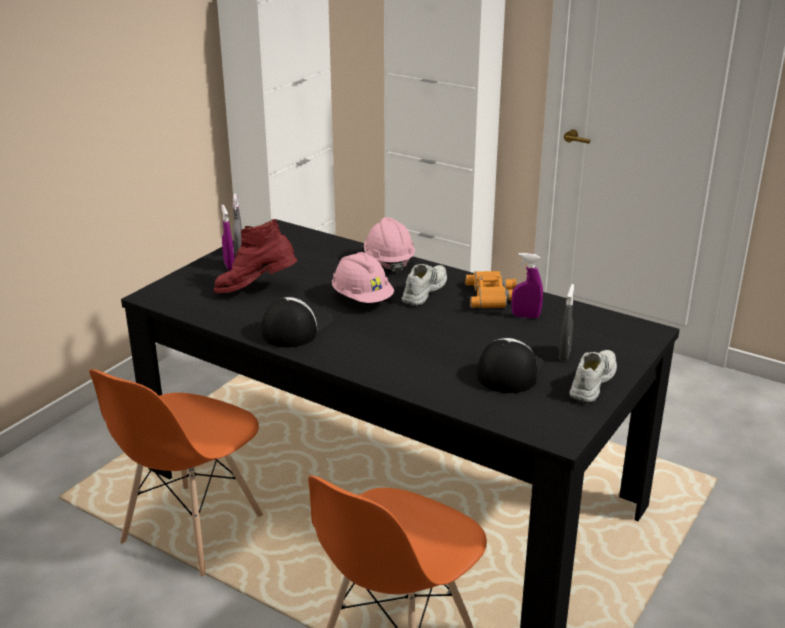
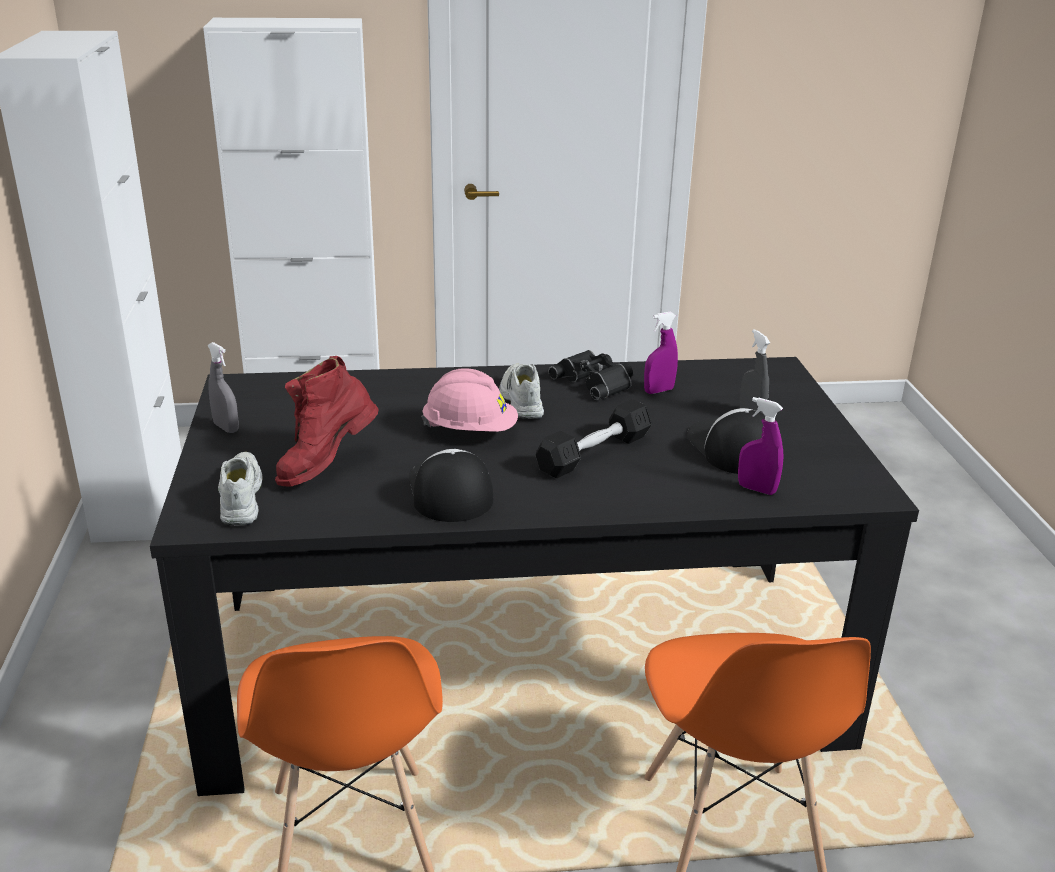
camera: 40 degrees left, 0 degrees up
purple spray bottle [221,204,235,270] -> purple spray bottle moved to [738,397,783,495]
pink hard hat [364,217,415,274] -> none
orange binoculars [465,271,517,308] -> black binoculars [549,350,633,400]
white shoe [569,350,617,403] -> white shoe moved to [218,452,263,525]
none -> black dumbbell [535,399,652,478]

